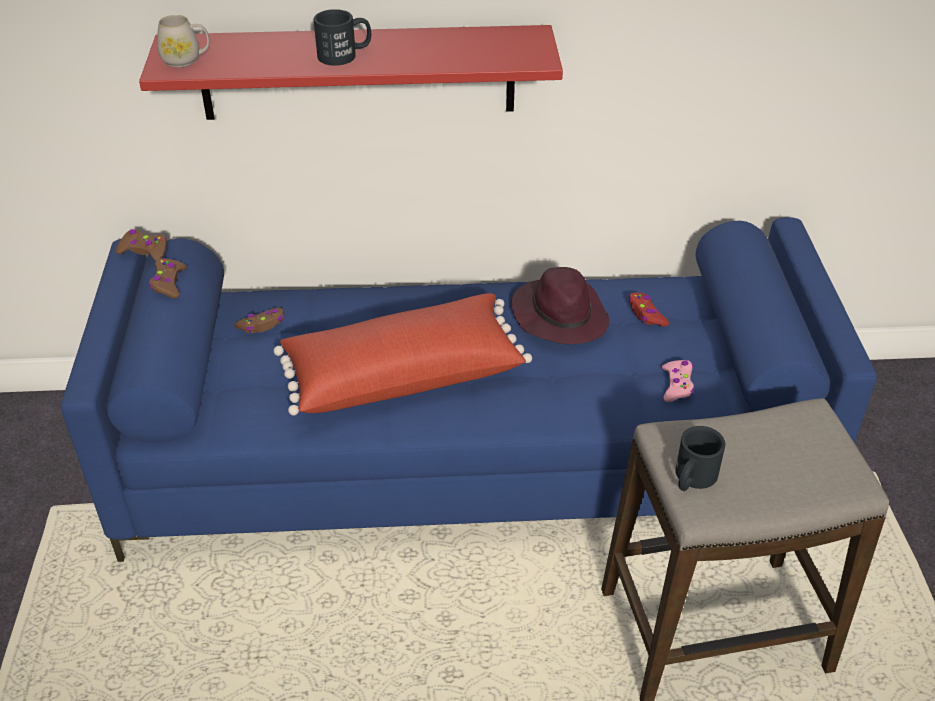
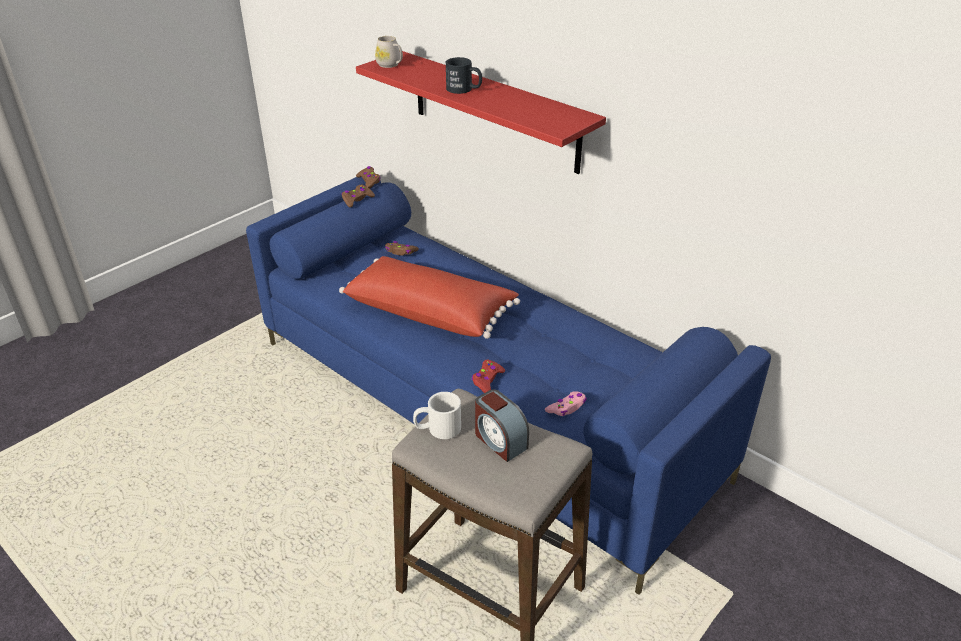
camera: 45 degrees right, 5 degrees down
purple hat [512,267,610,344] -> none
red game controller [628,293,669,327] -> red game controller moved to [472,360,505,393]
black mug [675,426,725,491] -> white mug [413,392,461,439]
none -> alarm clock [475,389,529,462]

